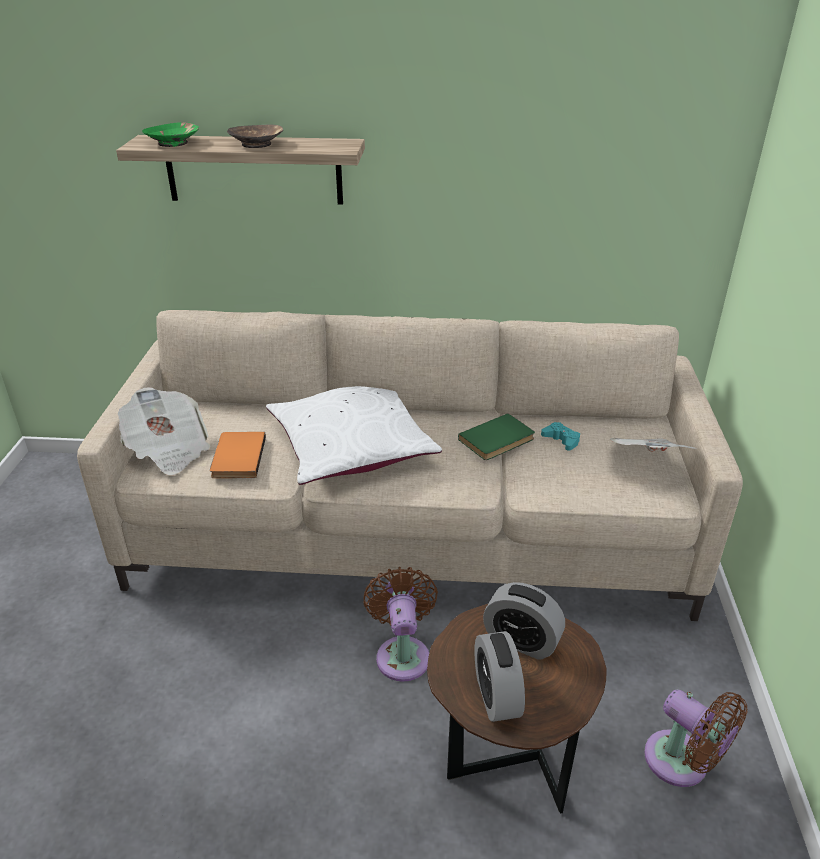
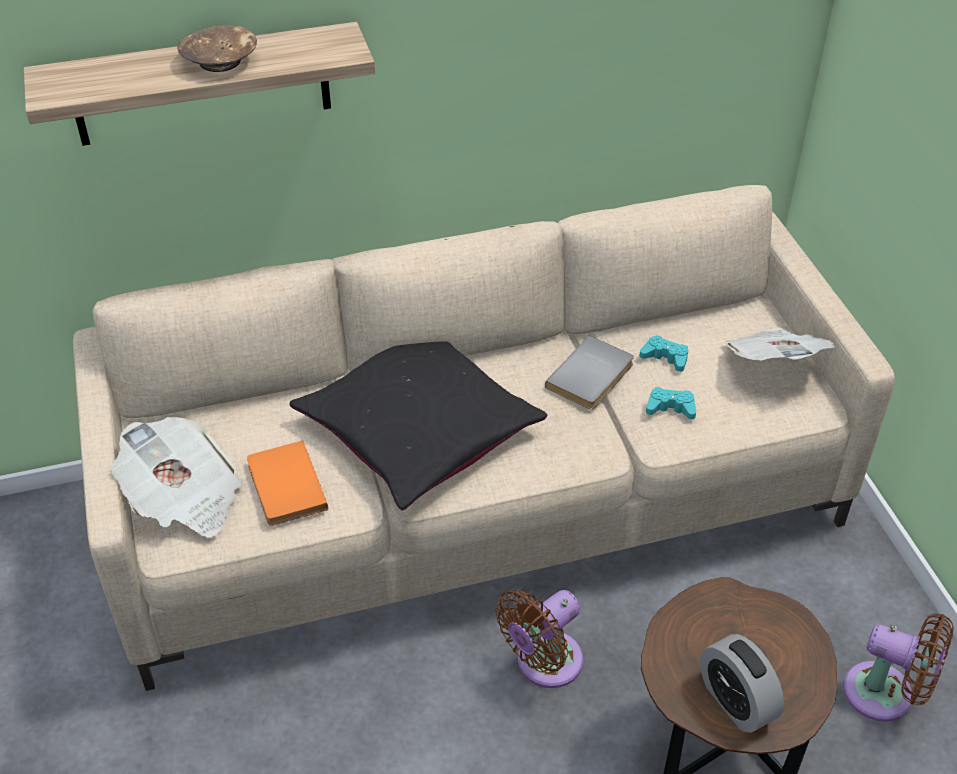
camera: 20 degrees left, 10 degrees up
green bowl [142,122,199,147] -> none
white pillow [266,386,442,485] -> black pillow [290,341,547,510]
brown fan [363,567,438,682] -> brown fan turned 105 degrees counterclockwise [496,589,583,688]
green book [458,413,535,460] -> grey book [545,336,634,409]
alarm clock [483,582,565,660] -> none
none -> turquoise game controller [646,387,696,419]

